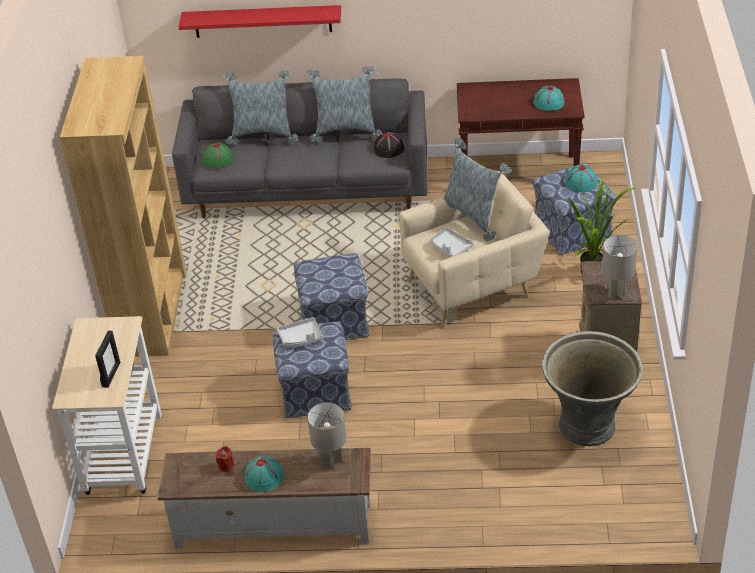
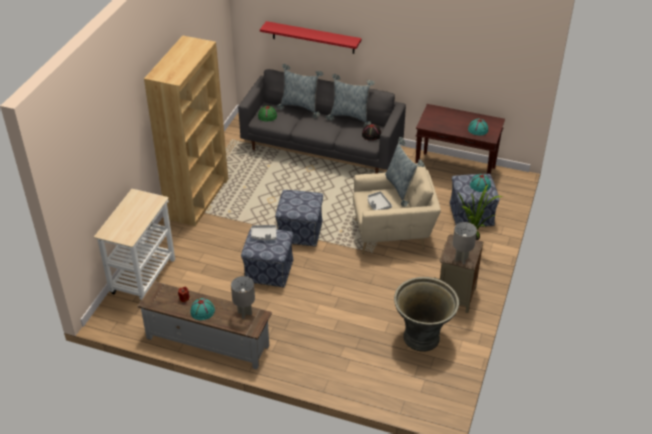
camera: 15 degrees right, 0 degrees up
picture frame [95,330,120,388] -> none

